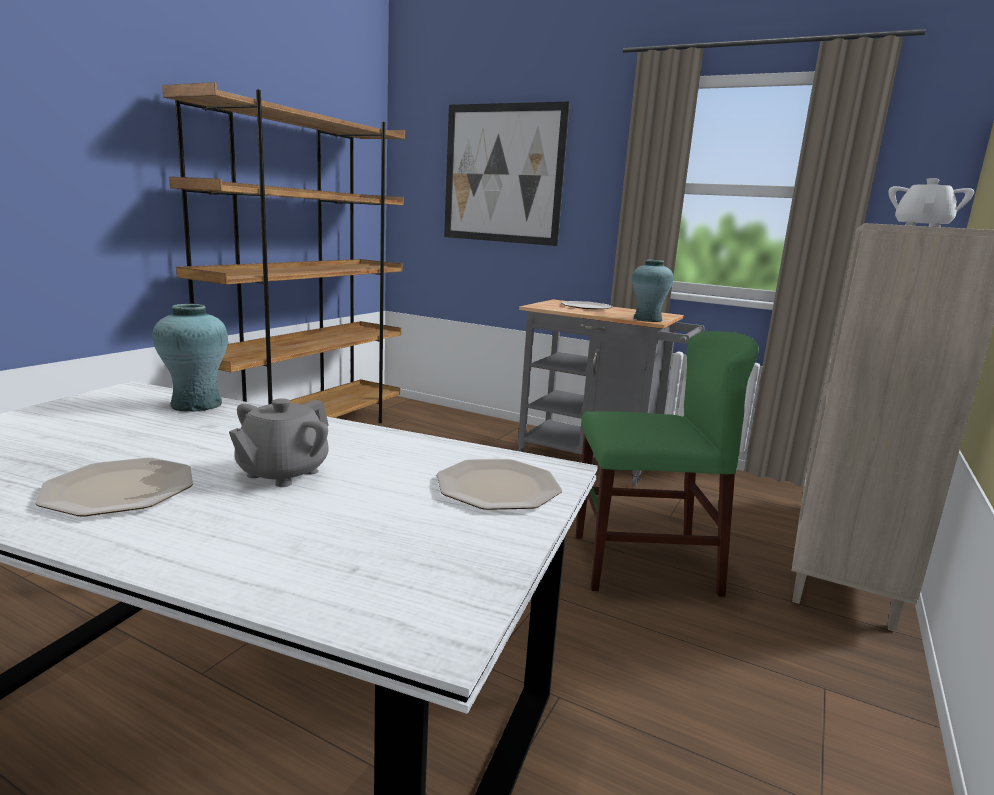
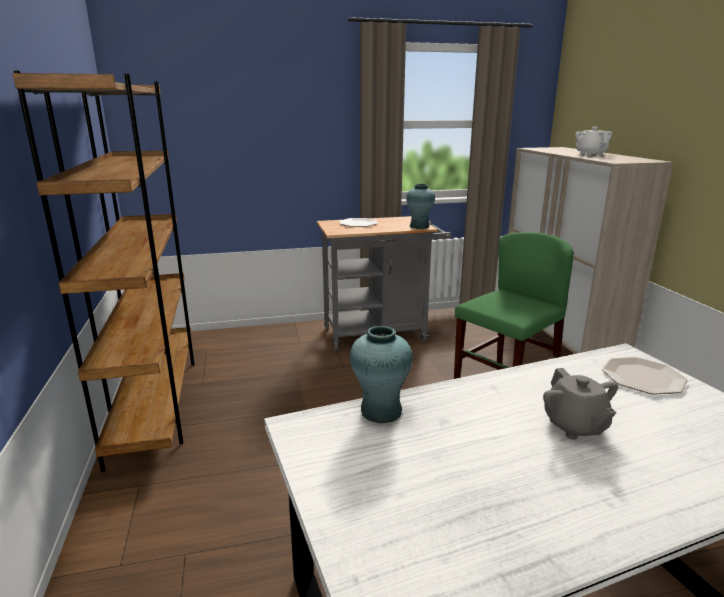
camera: 40 degrees left, 5 degrees up
plate [35,457,193,516] -> none
picture [444,102,570,246] -> none

